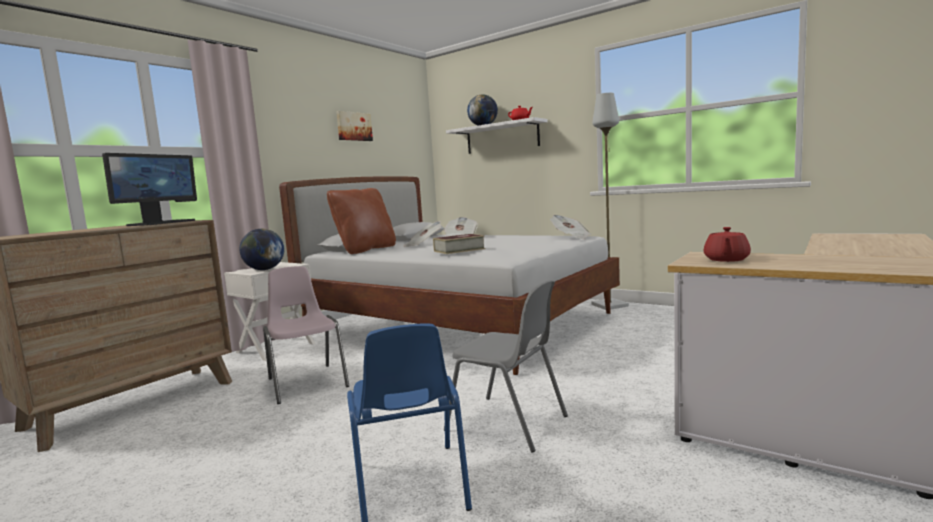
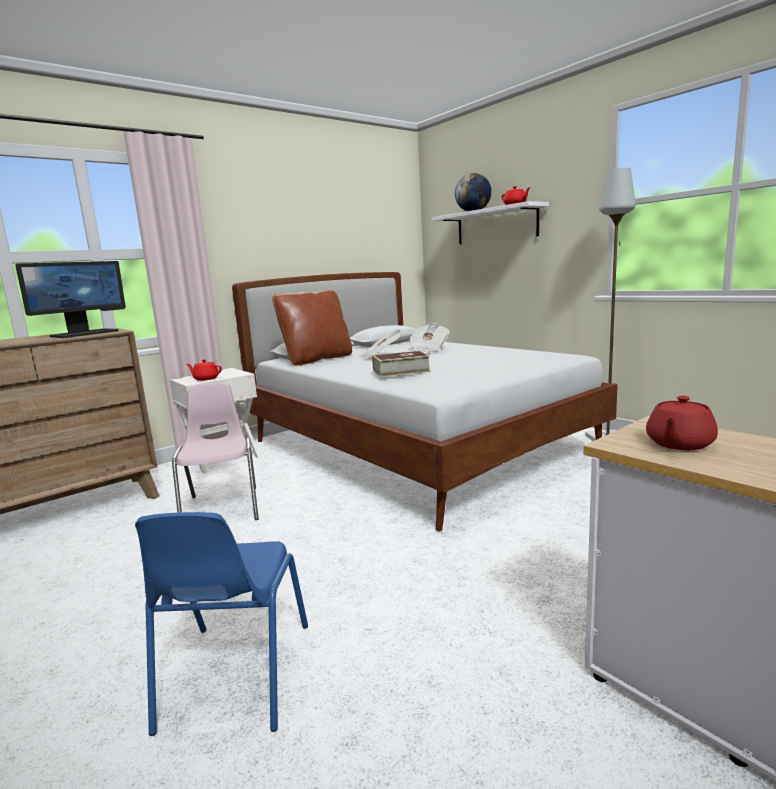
camera: 15 degrees right, 5 degrees up
globe [239,229,284,270] -> red teapot [187,359,222,381]
picture [336,111,373,141] -> none
grey chair [444,280,568,453] -> none
newspaper [550,215,591,239] -> none

